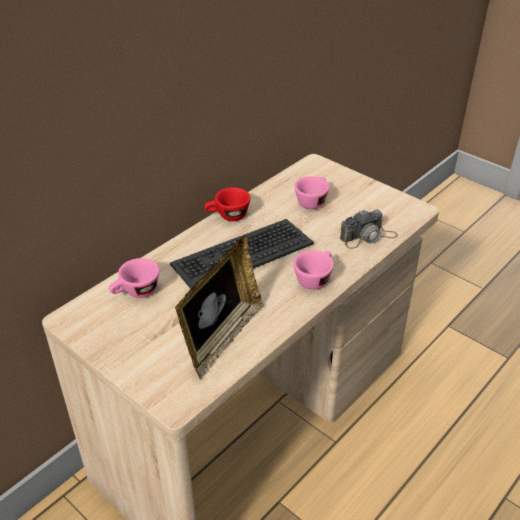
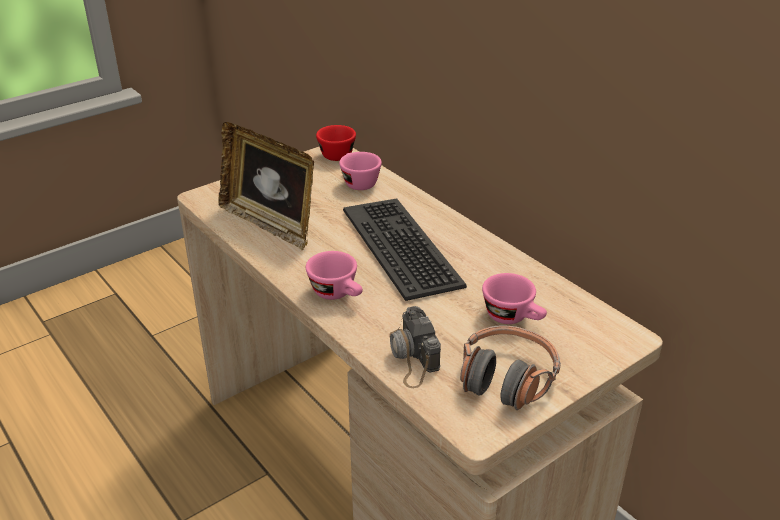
camera: 100 degrees right, 5 degrees down
red cup [204,187,251,221] -> red cup moved to [316,125,356,161]
none -> headphones [460,325,561,410]

